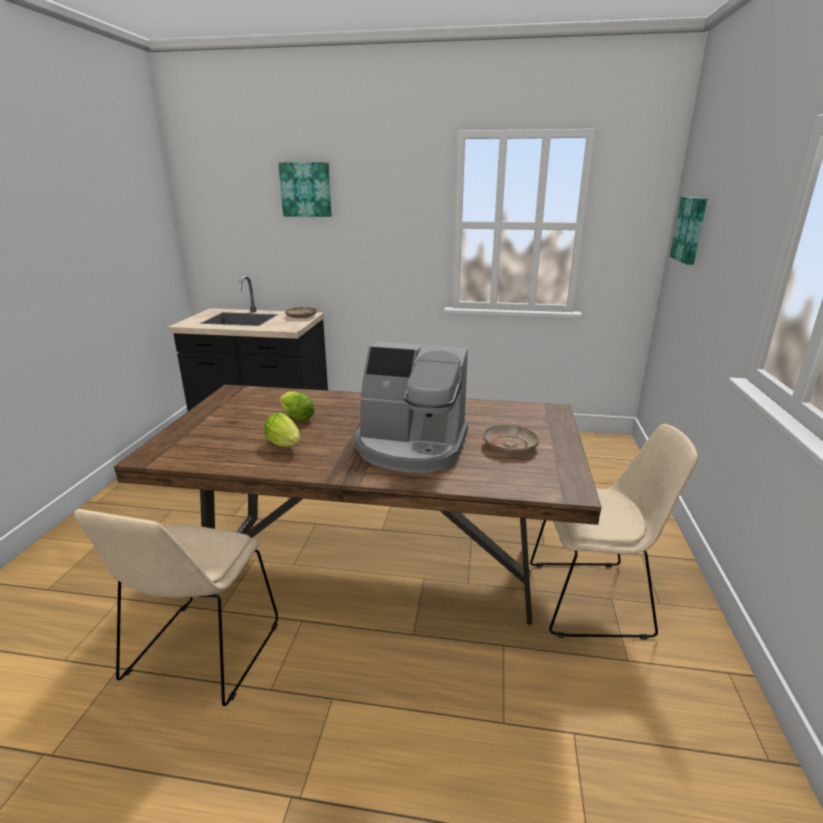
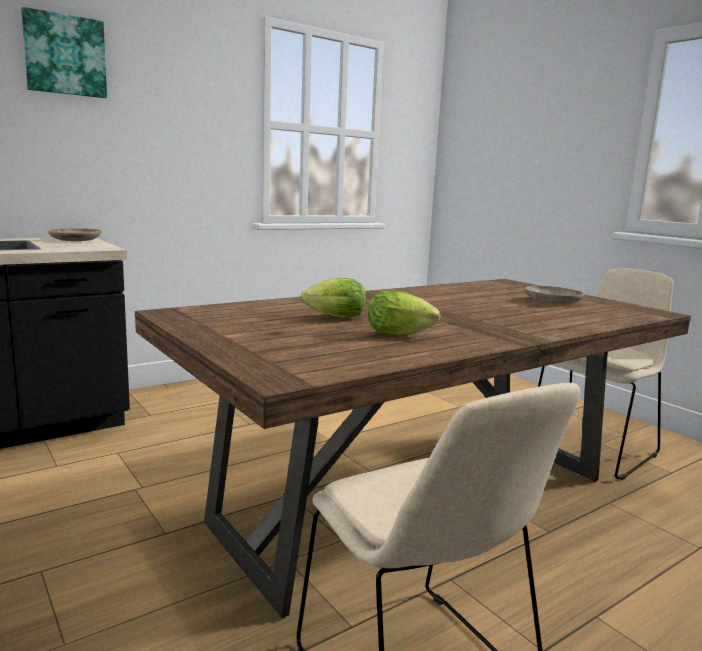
camera: 45 degrees left, 10 degrees down
coffee machine [355,342,468,473] -> none
picture [670,197,707,265] -> none

